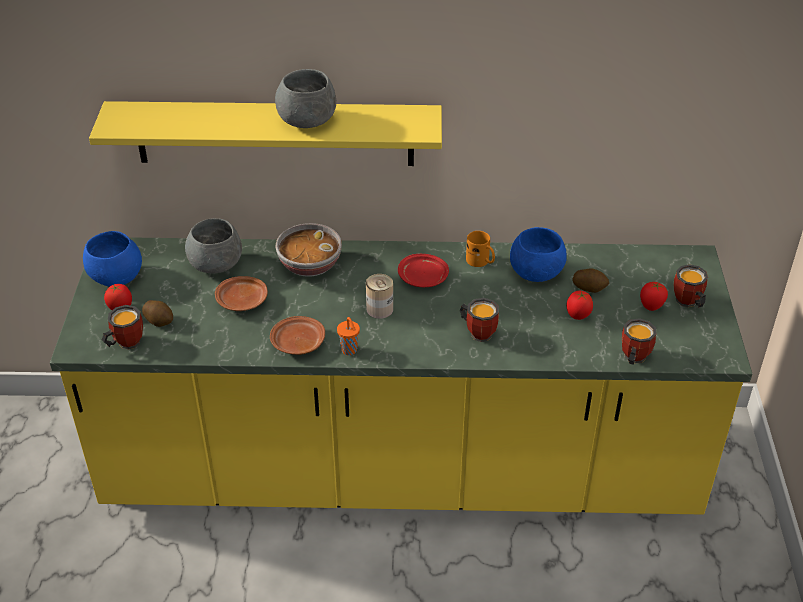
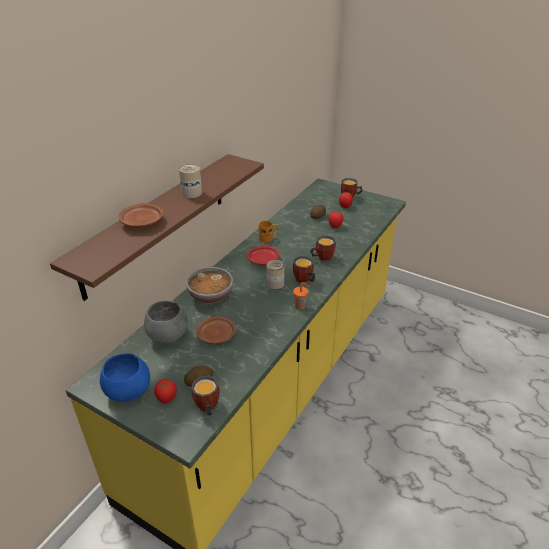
camera: 60 degrees left, 5 degrees down
yellow shelf [89,101,442,166] -> brown shelf [50,154,264,301]
brown plate [270,316,325,355] -> brown plate moved to [118,203,163,228]
grey bowl [275,69,336,128] -> can [179,164,202,198]
blue bowl [510,227,567,282] -> none
mug [622,318,657,365] -> mug moved to [293,256,315,284]

